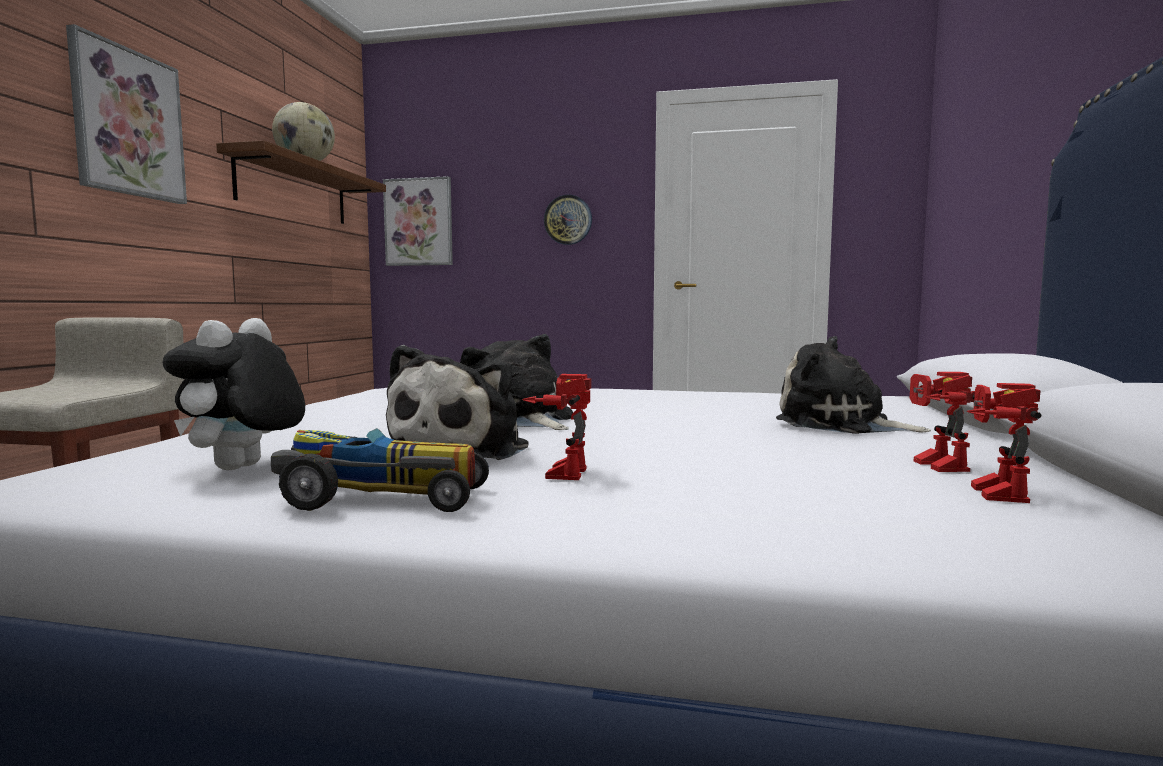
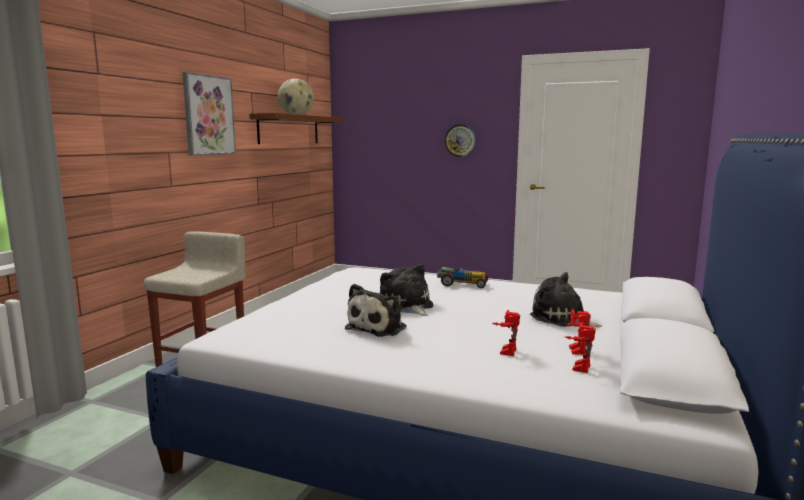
camera: 10 degrees right, 5 degrees up
plush toy [162,318,305,470] -> none
toy car [271,428,489,512] -> toy car moved to [437,267,488,288]
picture [383,176,453,266] -> none
toy robot [522,374,591,480] -> toy robot moved to [492,310,520,356]

